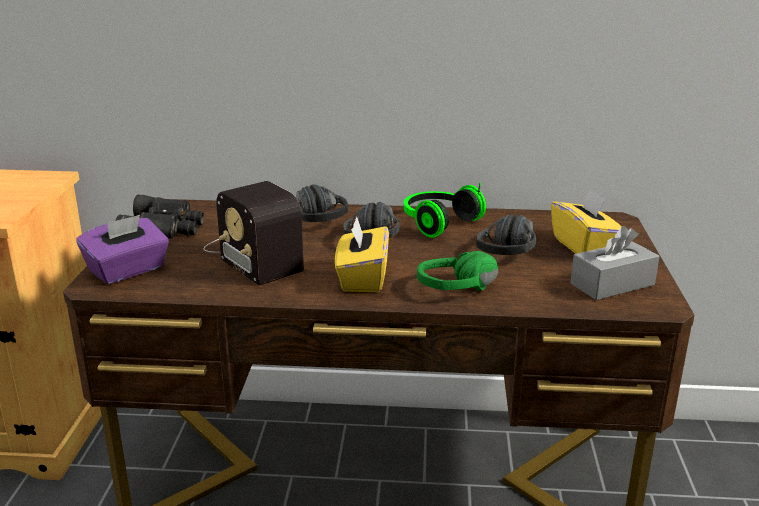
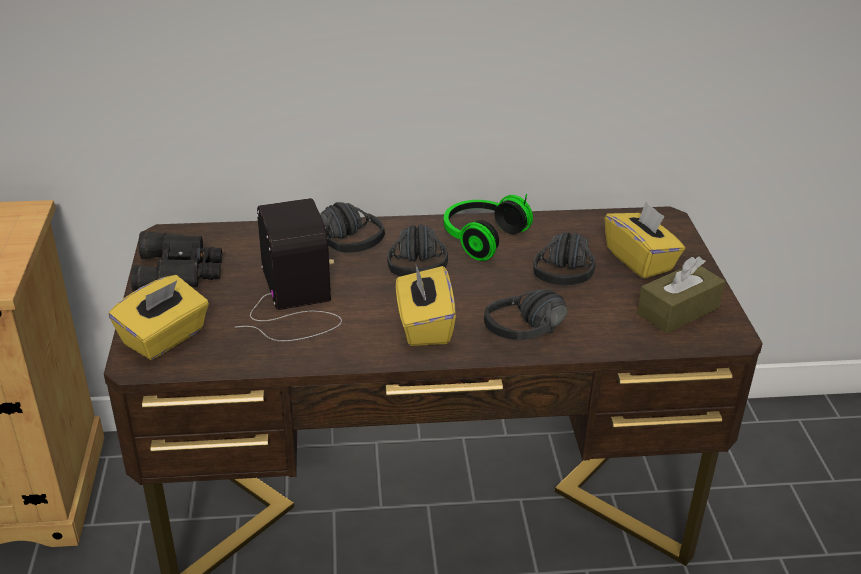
camera: 10 degrees left, 10 degrees up
purple tissue box [76,215,169,284] -> yellow tissue box [109,275,209,360]
radio [203,181,304,285] -> radio turned 150 degrees counterclockwise [235,198,342,342]
green headphones [417,251,499,291] -> black headphones [484,289,568,341]
grey tissue box [570,226,660,300] -> brown tissue box [637,256,725,334]

